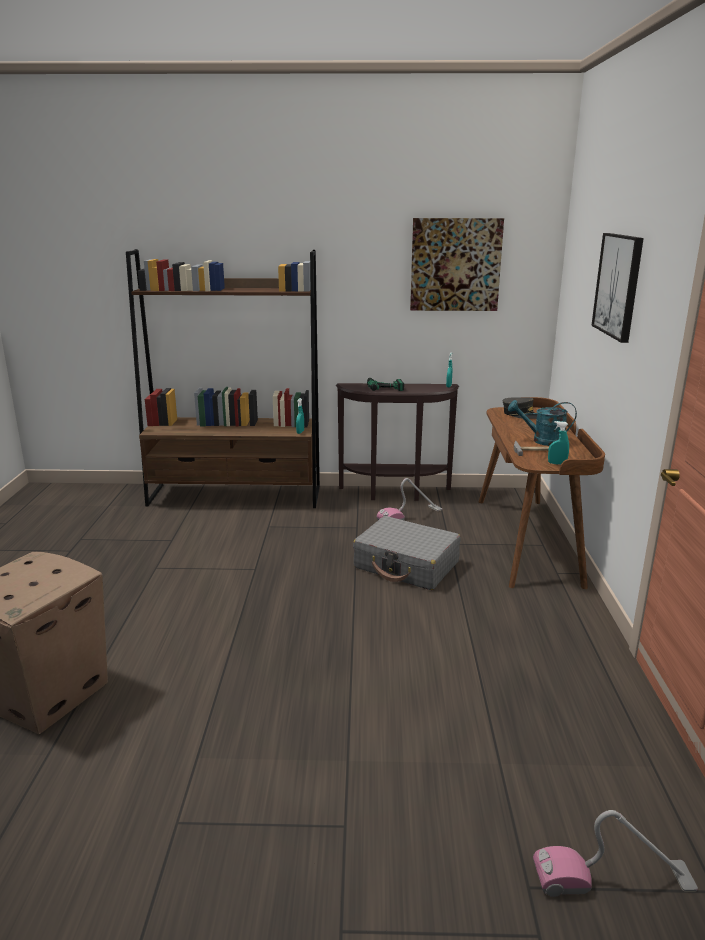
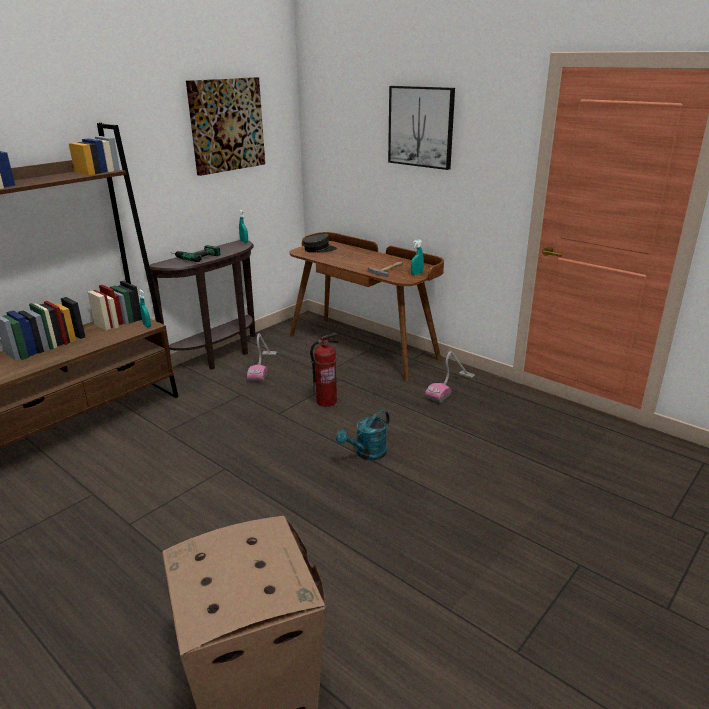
camera: 50 degrees left, 5 degrees up
grey suitcase [353,516,460,590] -> fire extinguisher [310,333,338,407]
turquoise watering can [508,400,577,446] -> turquoise watering can moved to [336,410,390,460]
vacuum cleaner [533,810,698,897] -> vacuum cleaner moved to [425,351,475,403]

